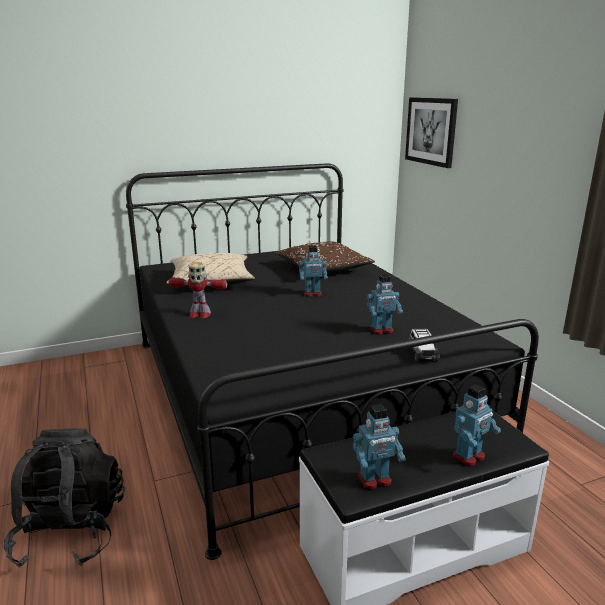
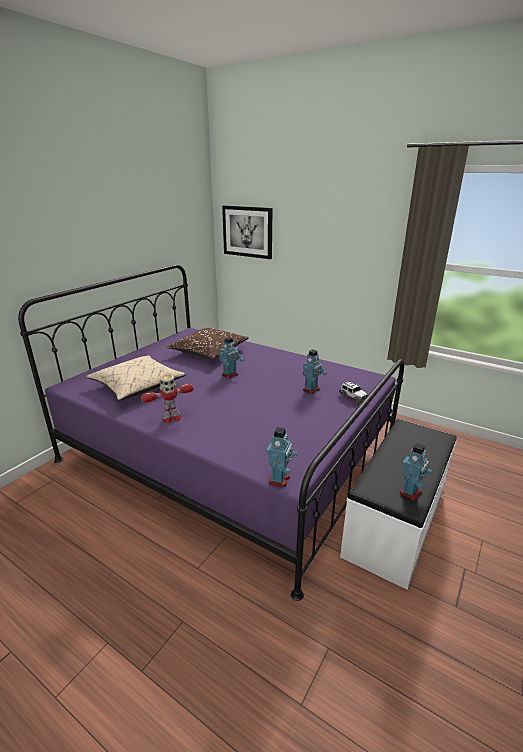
camera: 35 degrees left, 5 degrees up
black backpack [4,429,125,567] -> none
black bed [126,163,539,560] -> purple bed [18,264,404,601]
toy robot [453,384,501,467] -> toy robot moved to [266,427,297,488]

